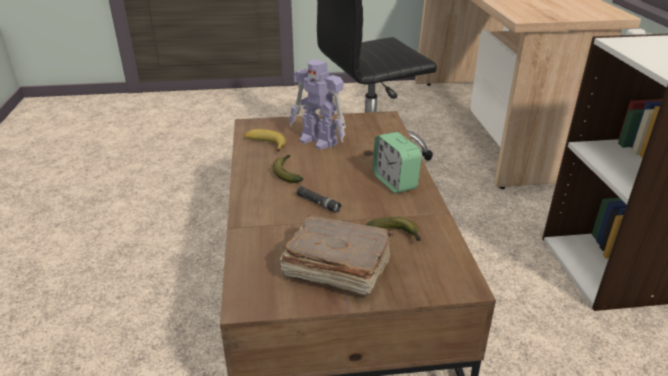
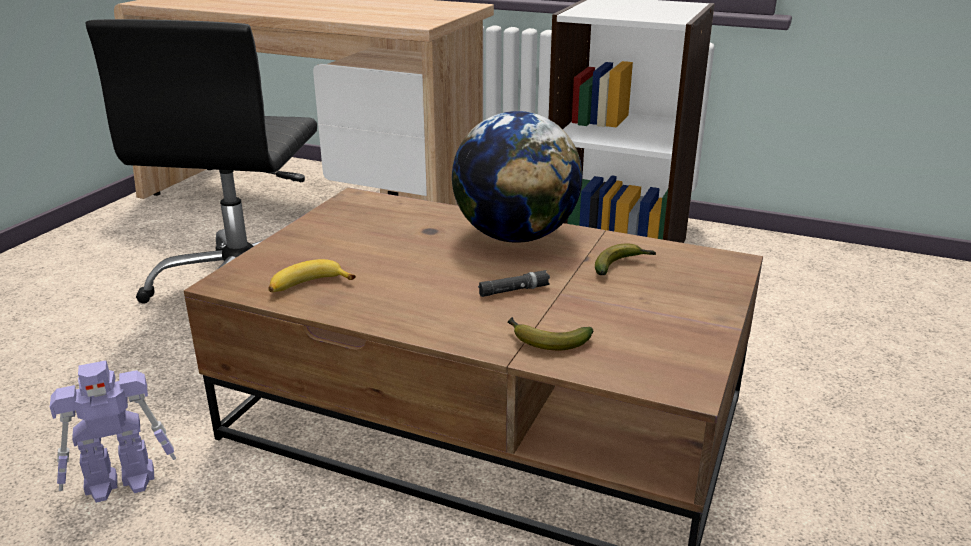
camera: 60 degrees left, 5 degrees down
banana [273,155,303,183] -> banana moved to [508,317,594,350]
brown book [280,214,393,296] -> none
toy robot [289,59,346,150] -> toy robot moved to [50,360,176,503]
alarm clock [373,132,422,193] -> globe [452,111,582,243]

